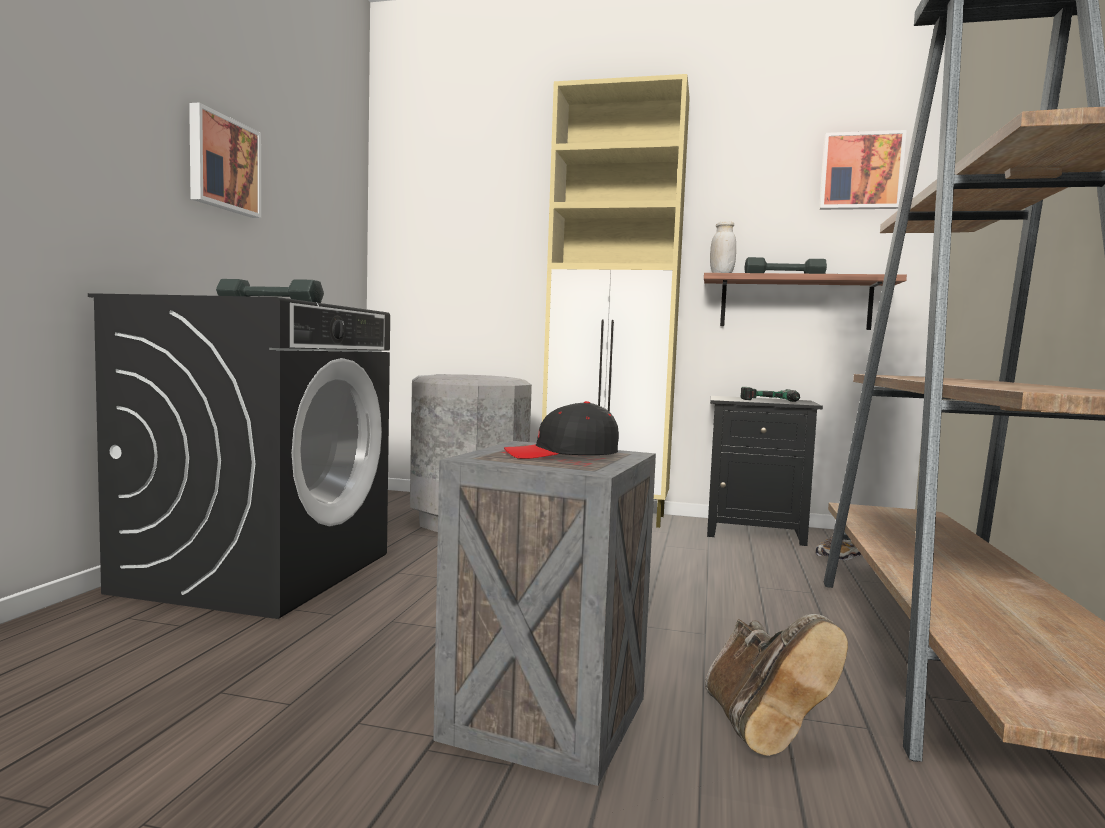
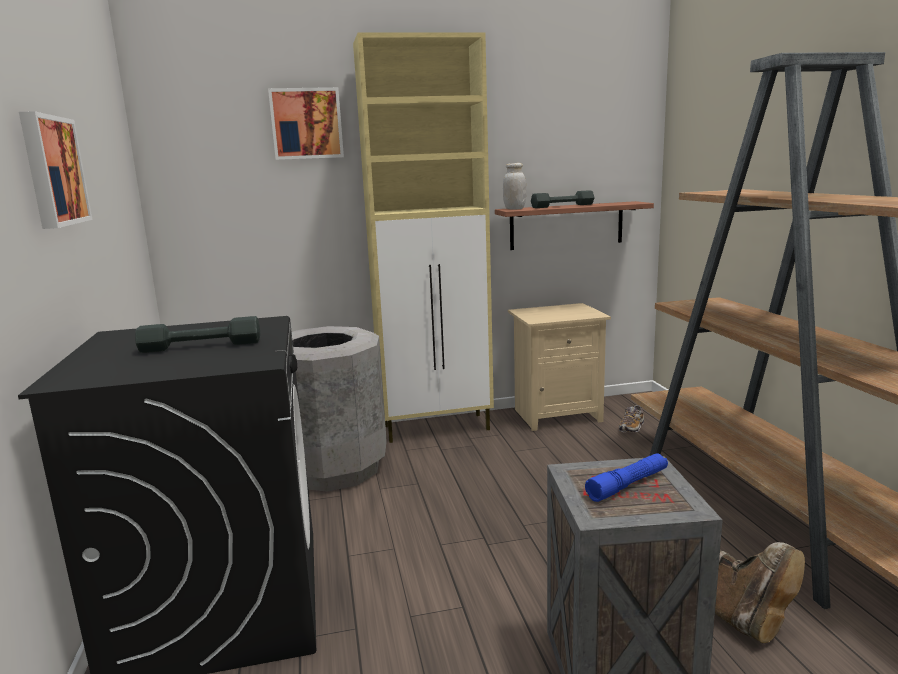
camera: 25 degrees left, 10 degrees up
black cap [504,401,619,459] -> blue flashlight [585,453,668,502]
black nightstand [707,396,823,546] -> beige nightstand [508,303,611,431]
power drill [741,387,800,402] -> none
picture [819,130,907,210] -> picture moved to [268,87,344,160]

